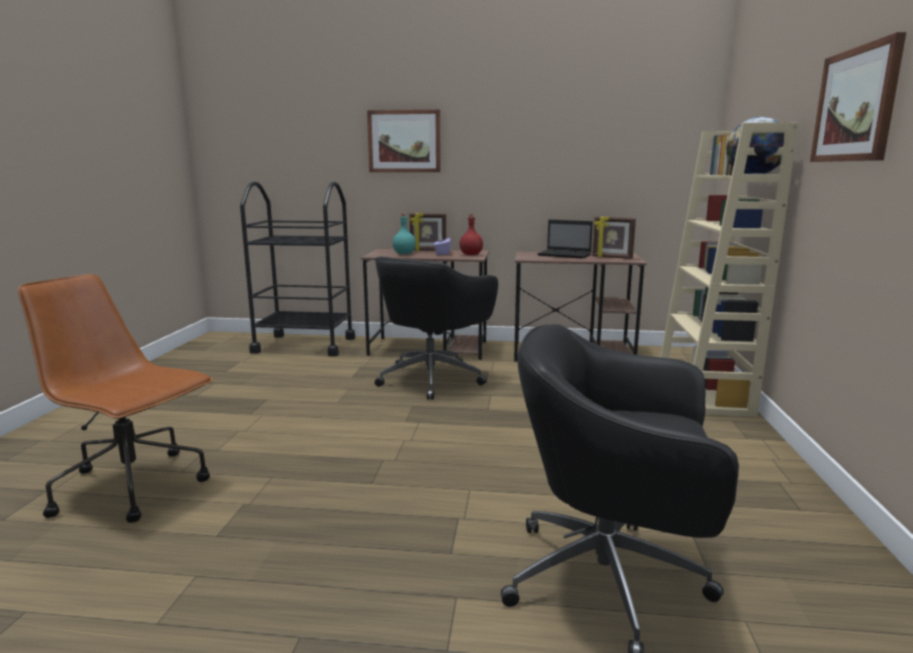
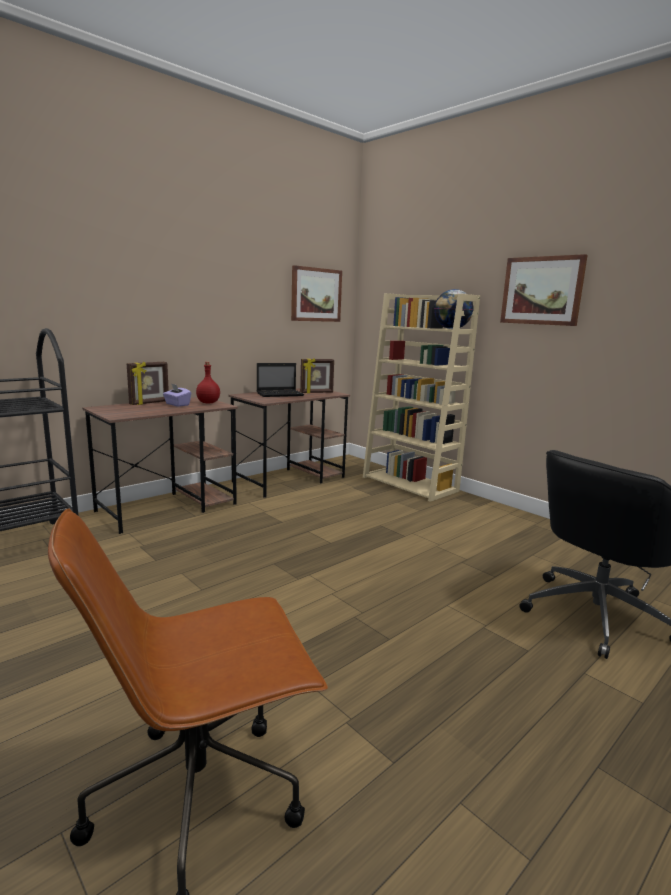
camera: 50 degrees left, 0 degrees up
picture [367,110,441,172] -> picture moved to [291,265,342,322]
black office chair [375,256,498,400] -> none
turquoise bottle [392,214,416,254] -> none

